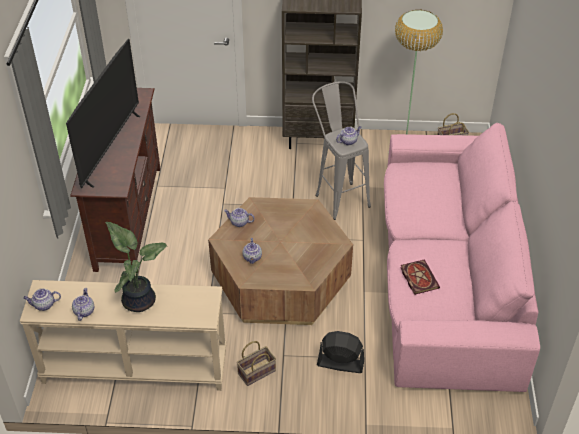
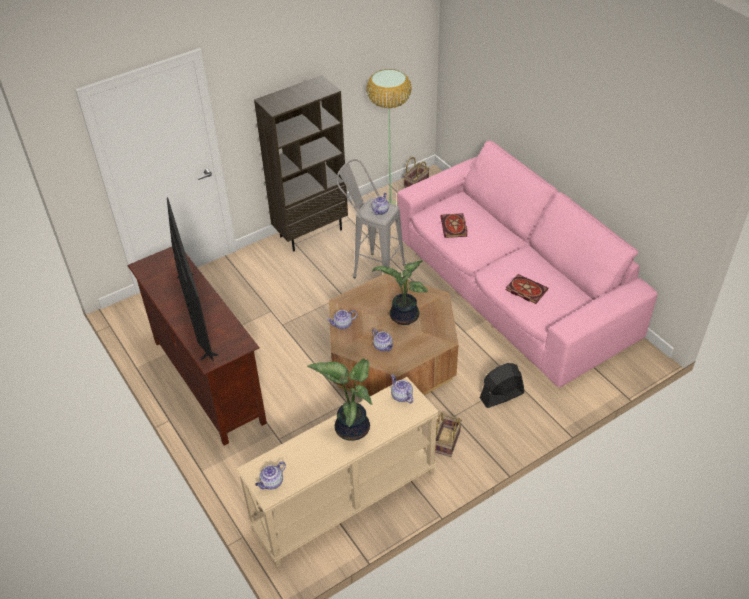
camera: 35 degrees left, 0 degrees up
teapot [72,288,94,321] -> teapot moved to [391,374,413,403]
none -> potted plant [372,260,428,325]
none -> book [440,213,467,238]

